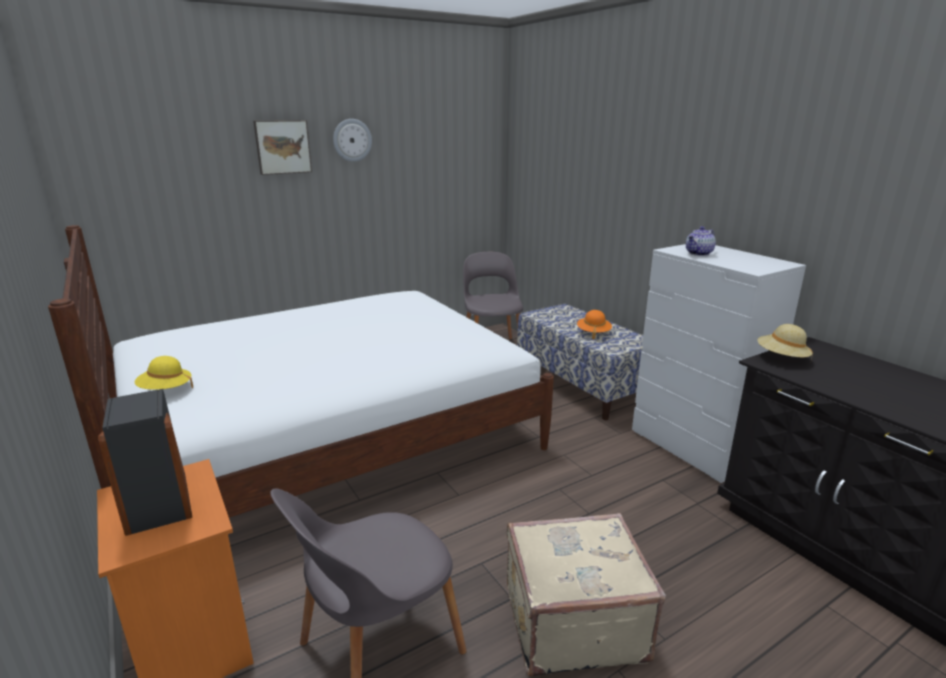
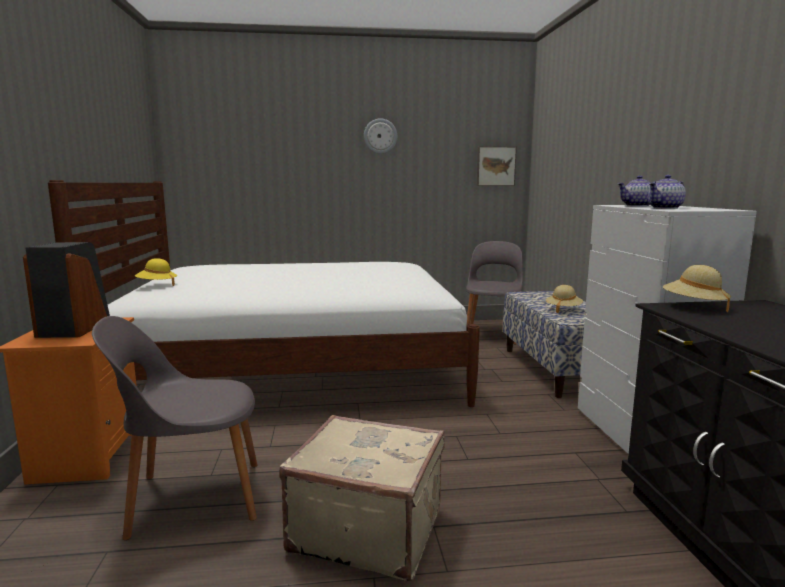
camera: 25 degrees right, 10 degrees down
picture [253,120,312,175] -> picture moved to [477,146,517,186]
orange hat [577,310,612,339] -> beige hat [546,285,583,313]
none -> teapot [648,175,686,209]

